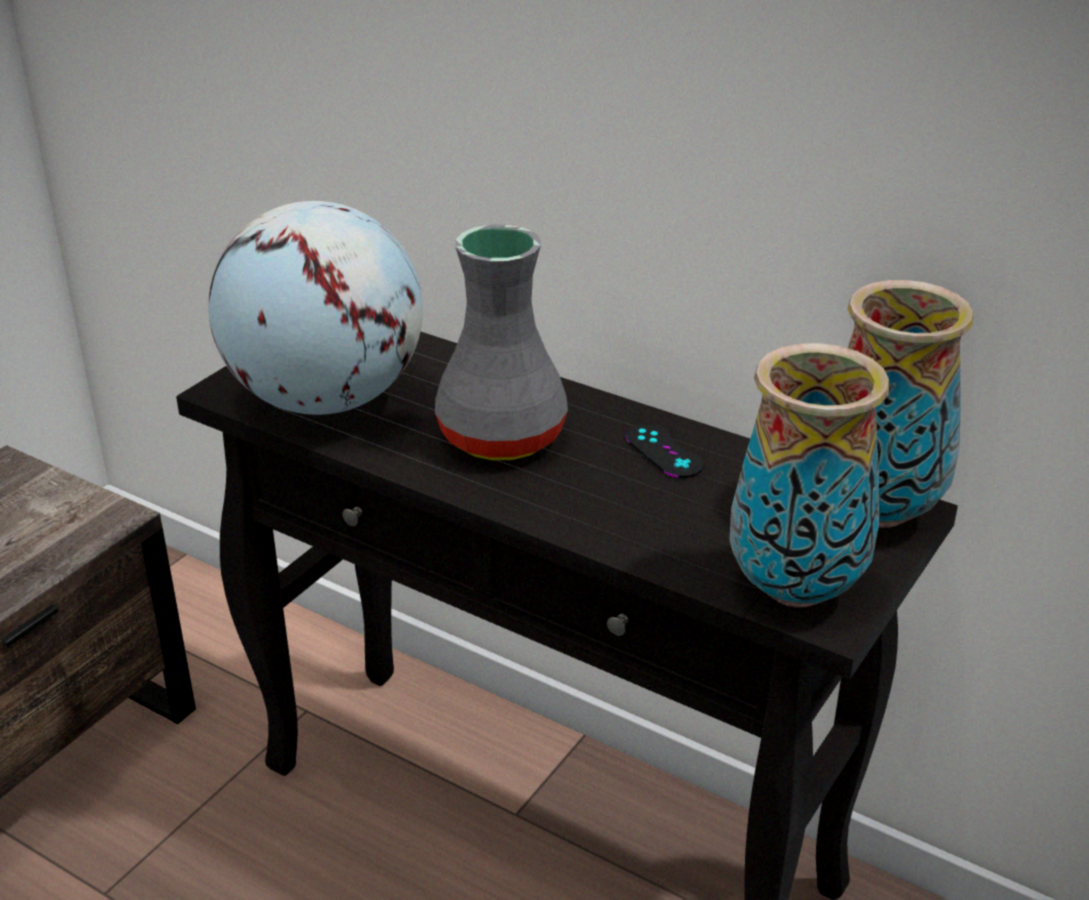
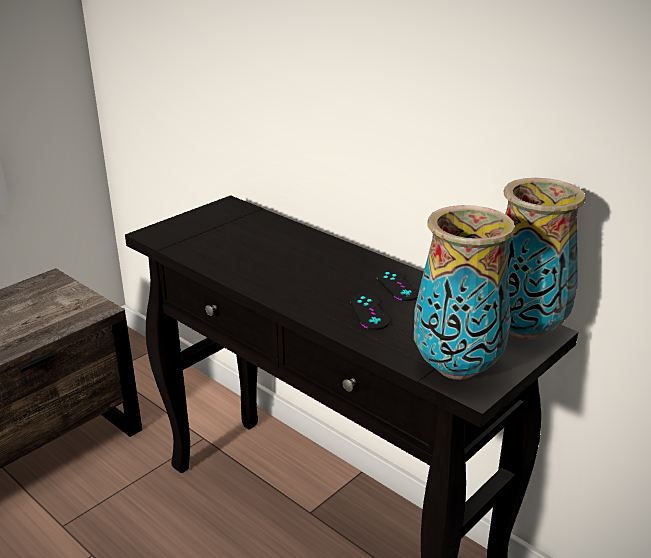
camera: 10 degrees right, 5 degrees down
globe [208,201,423,415] -> none
grey vase [435,224,568,460] -> none
none -> black game controller [350,294,390,330]

